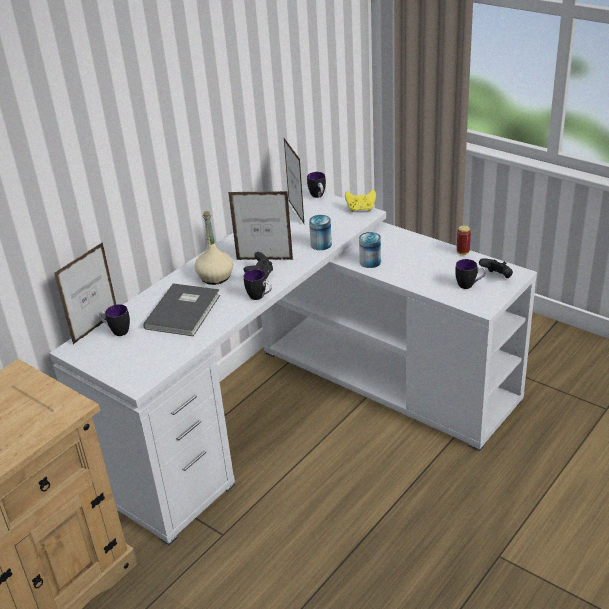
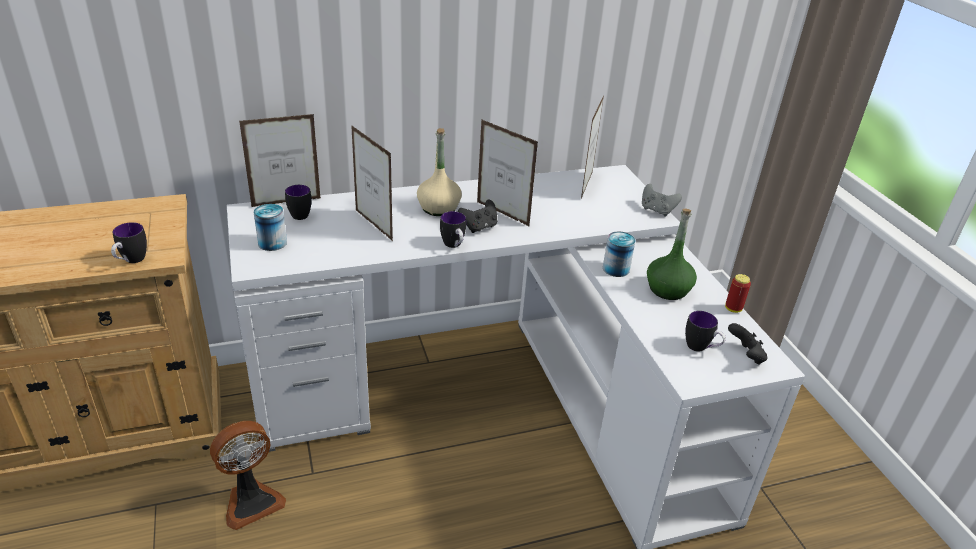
camera: 30 degrees right, 0 degrees up
grey book [143,283,220,336] -> picture frame [351,125,393,241]
mug [307,172,326,198] -> mug moved to [111,222,147,263]
can [309,215,332,250] -> can moved to [254,204,287,251]
yellow game controller [345,190,376,212] -> grey game controller [642,184,682,216]
none -> fan [210,421,286,530]
none -> green bottle [647,208,697,300]

